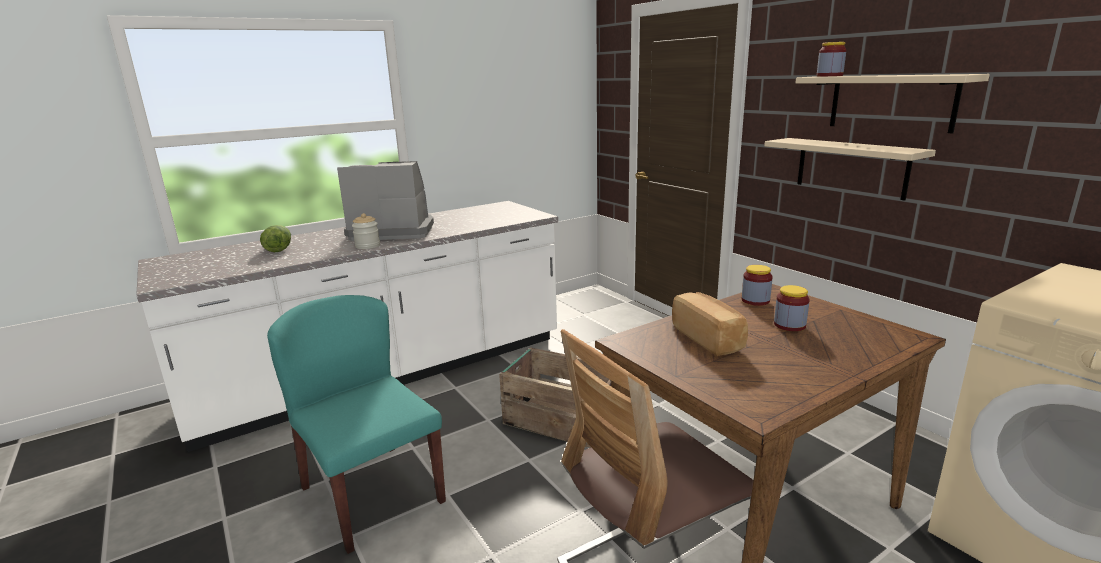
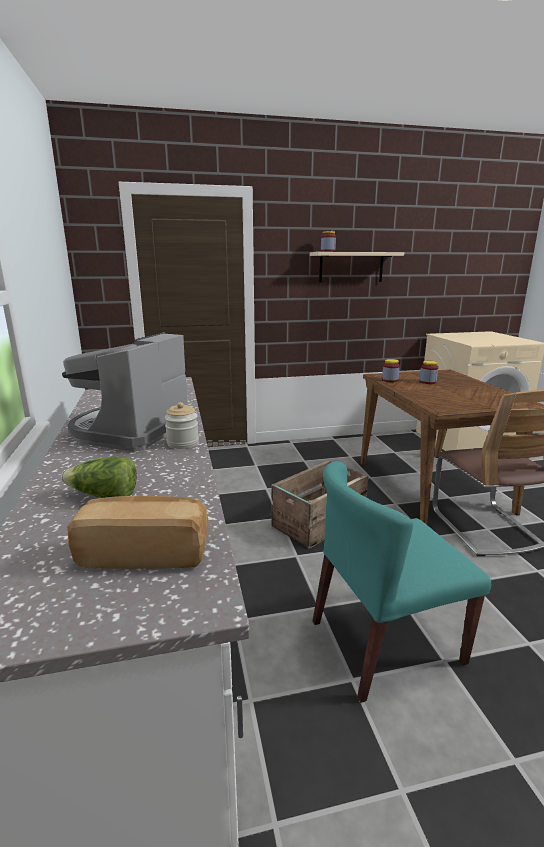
camera: 70 degrees left, 0 degrees up
bread [672,292,748,356] -> bread moved to [67,496,209,569]
beige shelf [764,138,936,200] -> none

